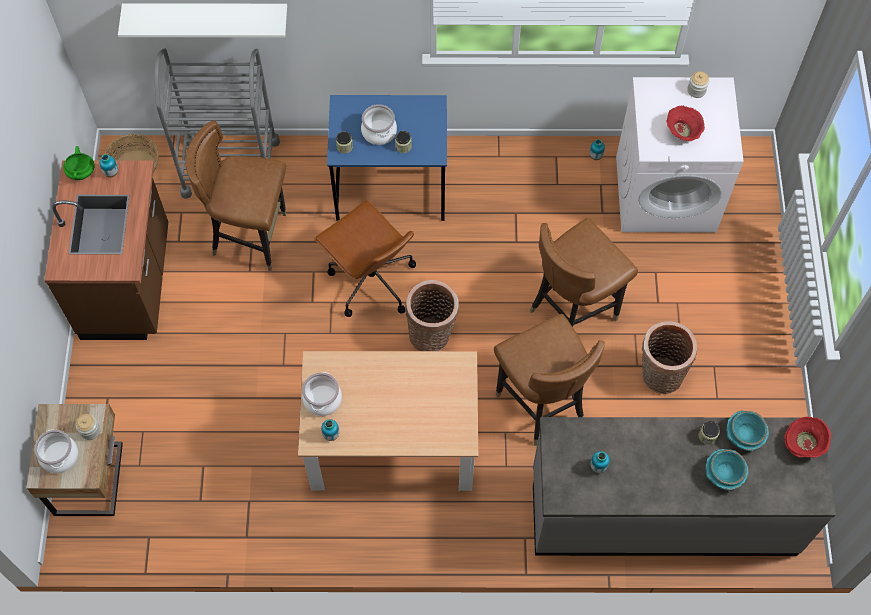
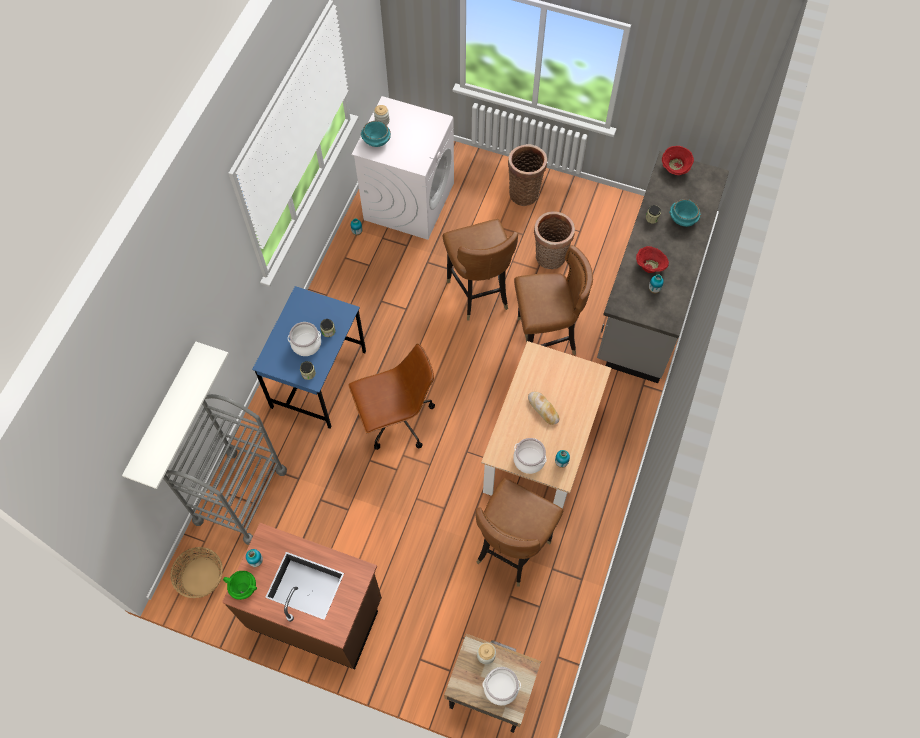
camera: 70 degrees left, 0 degrees up
brown chair [185,121,286,271] -> brown chair moved to [476,478,563,587]
basket [405,280,459,351] -> basket moved to [508,144,547,206]
red bowl [667,106,705,141] -> red bowl moved to [636,246,669,273]
turquoise bowl [726,410,769,451] -> turquoise bowl moved to [361,121,391,147]
none -> bread [528,392,559,425]

